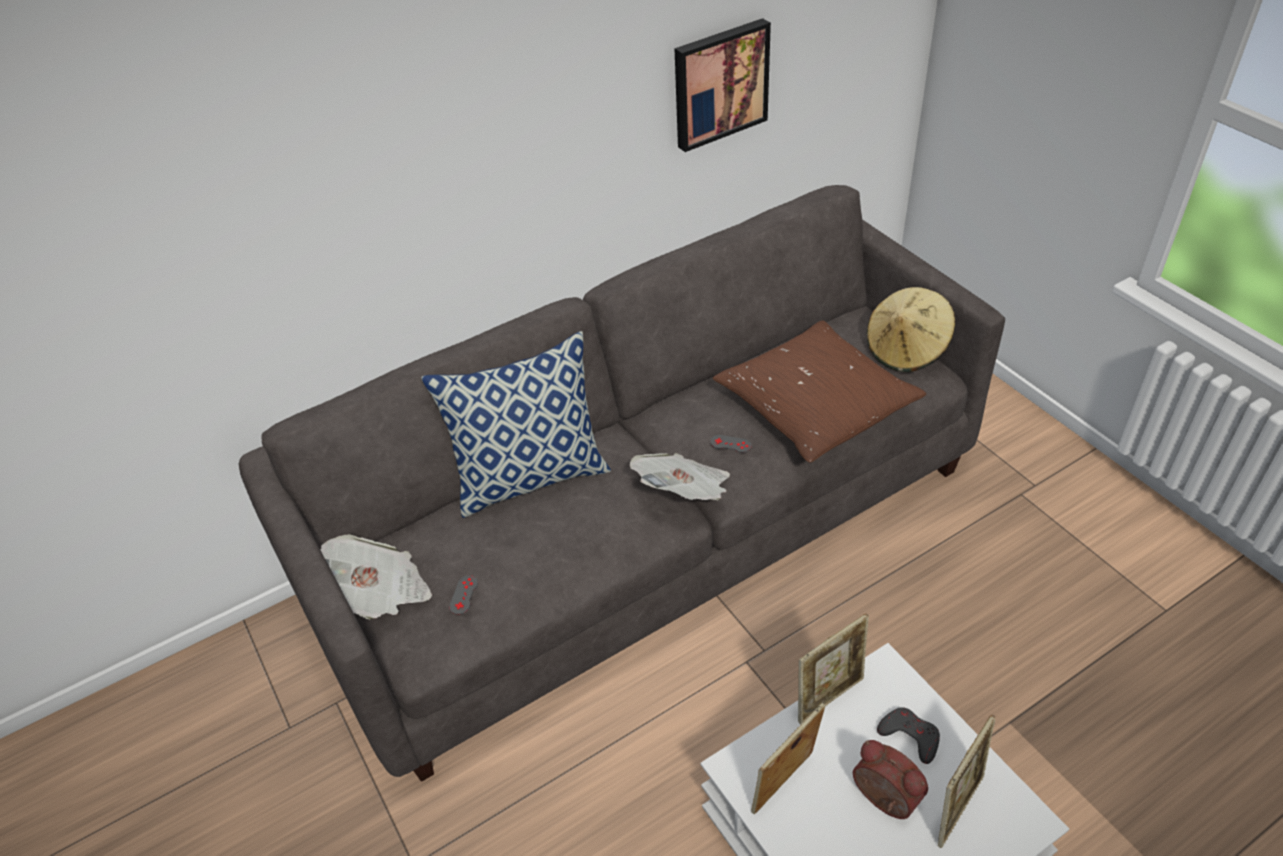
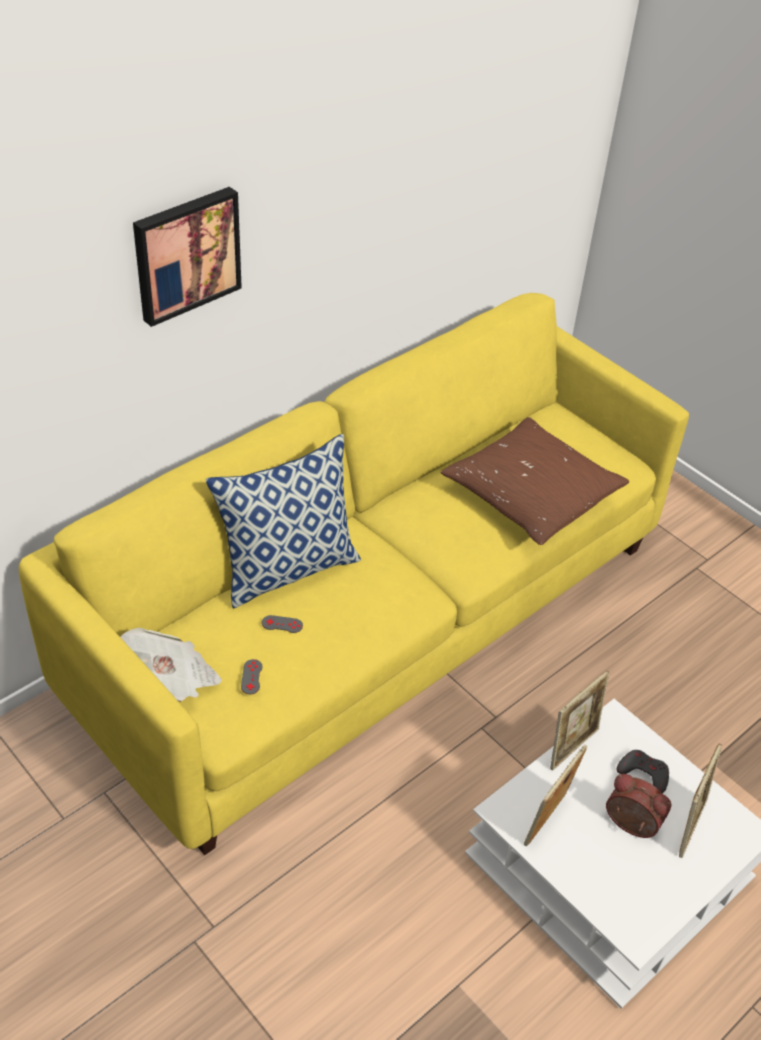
camera: 15 degrees left, 0 degrees up
grey sofa [239,185,1005,782] -> yellow sofa [19,293,689,855]
newspaper [630,453,730,500] -> none
picture [675,18,771,152] -> picture moved to [133,187,242,327]
grey game controller [710,435,752,453] -> grey game controller moved to [262,615,303,633]
beige hat [867,287,955,372] -> none

